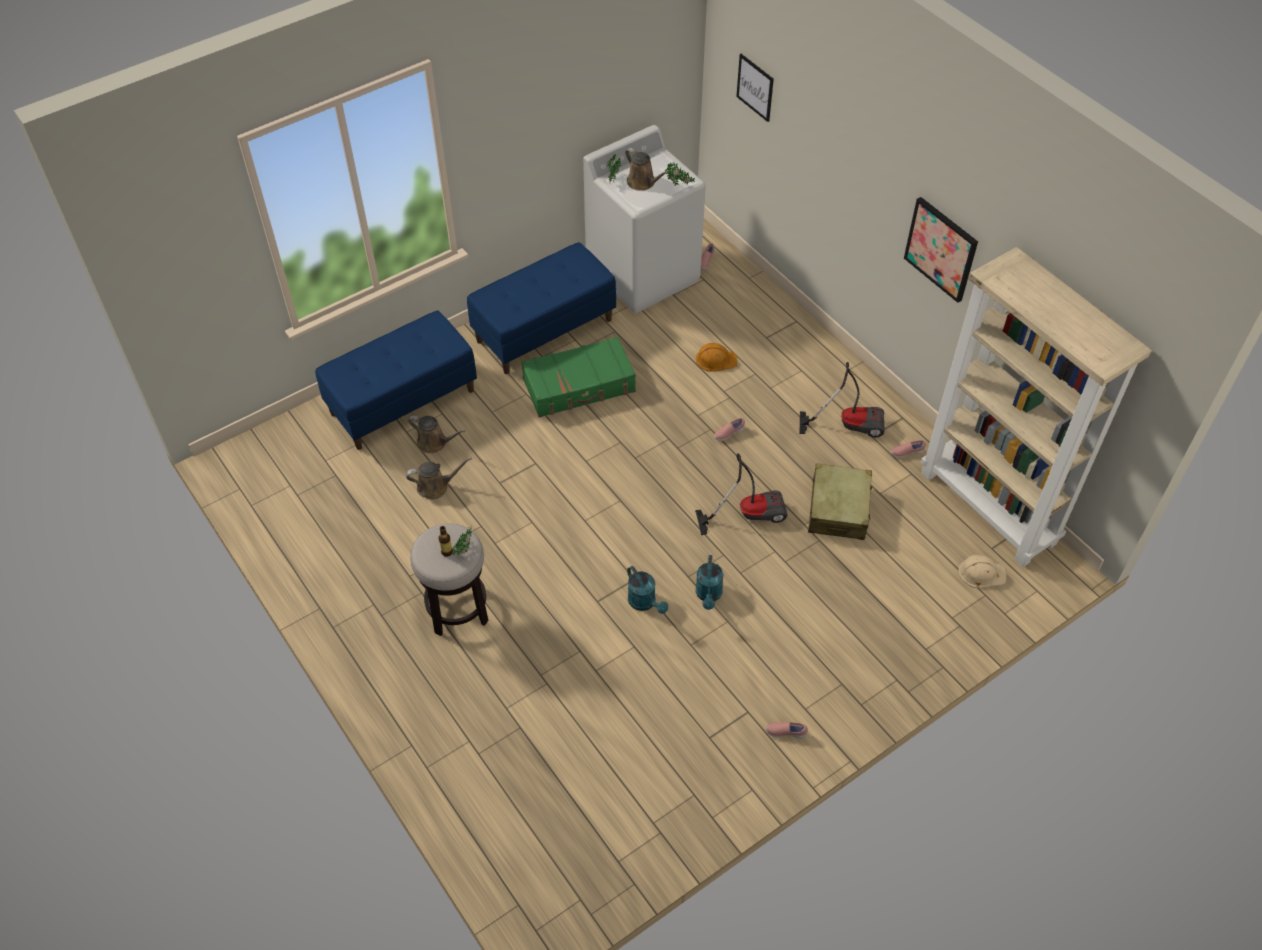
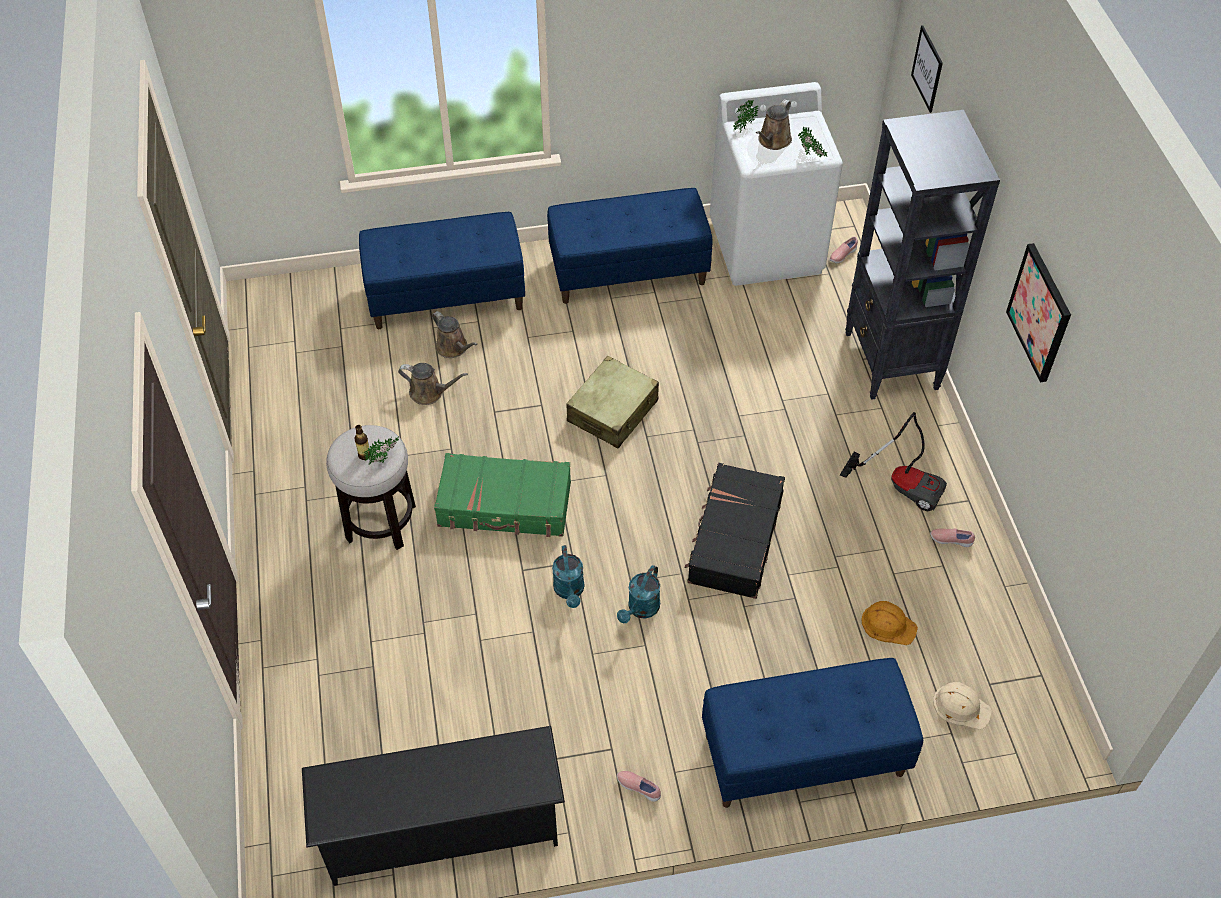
camera: 25 degrees right, 0 degrees up
green suitcase [521,336,636,418] -> green suitcase moved to [434,453,571,537]
brown watering can [625,148,668,191] -> brown watering can turned 45 degrees clockwise [756,99,792,150]
vacuum cleaner [695,453,788,535] -> black suitcase [685,463,785,599]
orange hard hat [696,343,738,371] -> orange hard hat moved to [861,601,918,645]
pink shoe [714,418,745,441] -> none
beige suitcase [808,463,872,540] -> beige suitcase moved to [566,356,659,448]
beige bookcase [921,247,1152,567] -> none
none -> black shoe rack [302,726,565,886]
none -> blue bench [702,658,923,808]
none -> black bookcase [845,110,1000,400]

